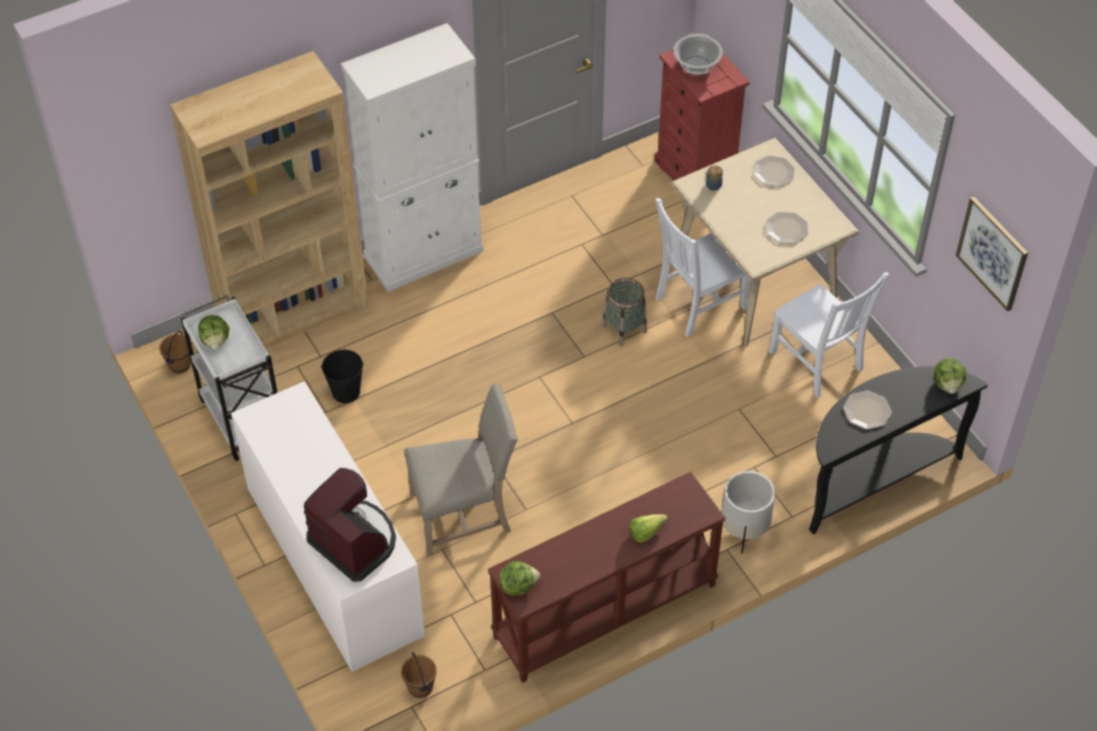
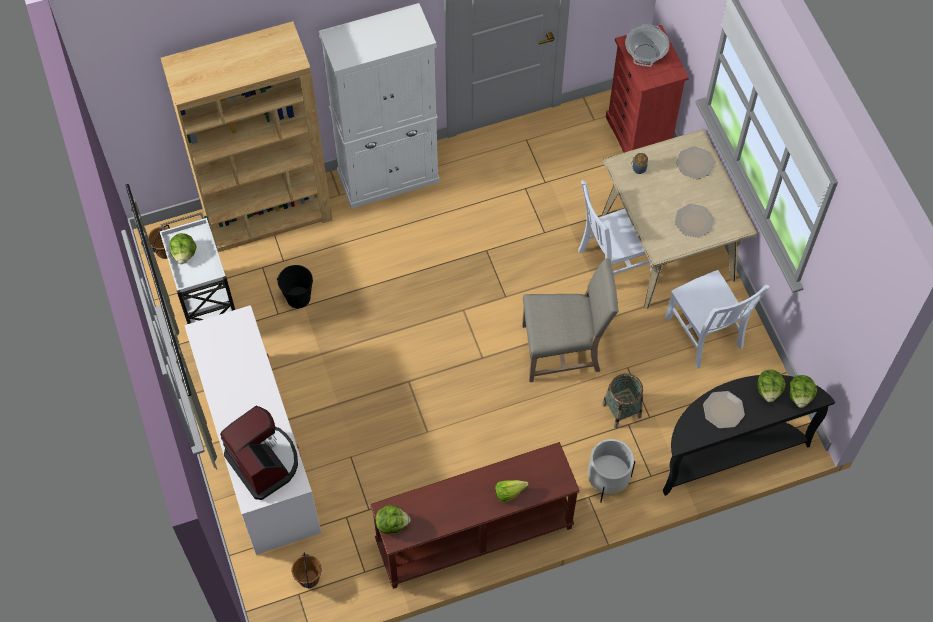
camera: 10 degrees right, 10 degrees up
beige chair [404,383,518,556] -> beige chair moved to [522,258,619,382]
basket [602,278,647,346] -> basket moved to [602,374,643,428]
picture [956,197,1028,311] -> none
none -> lettuce [758,370,786,402]

